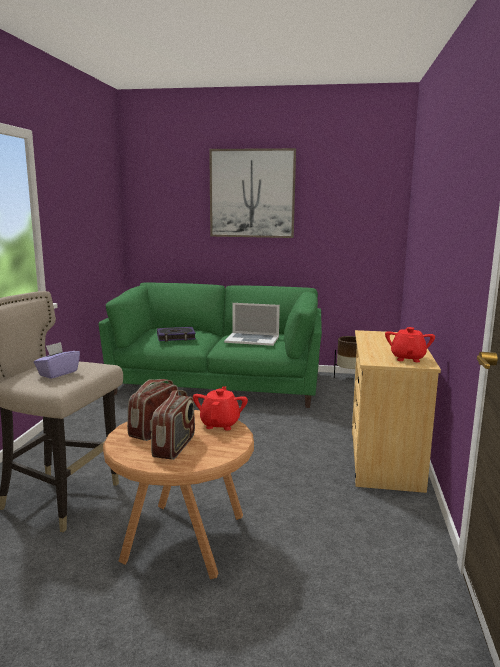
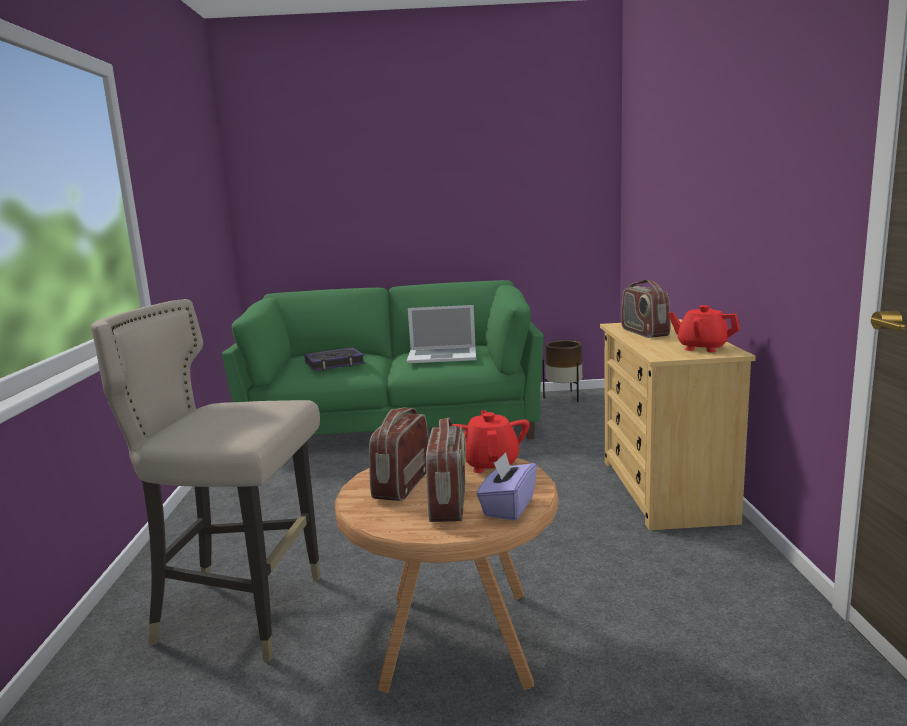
camera: 10 degrees left, 0 degrees up
purple tissue box [34,342,80,379] -> purple tissue box moved to [476,452,537,521]
picture [209,148,296,238] -> none
red teapot [385,327,435,362] -> red teapot turned 60 degrees counterclockwise [668,305,740,352]
none -> radio [621,279,671,338]

